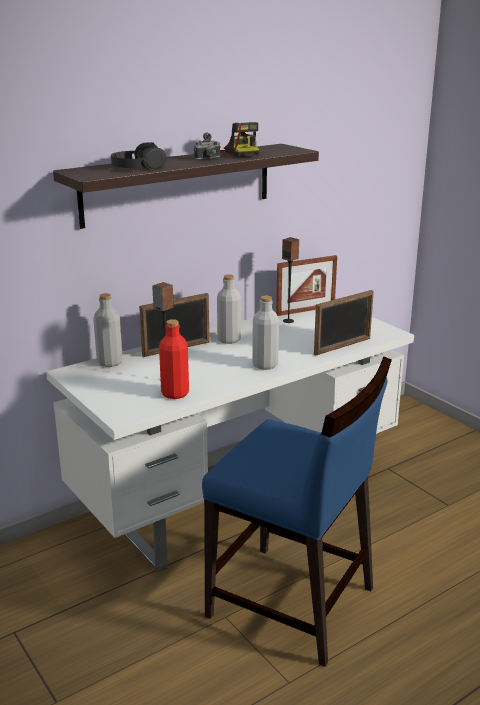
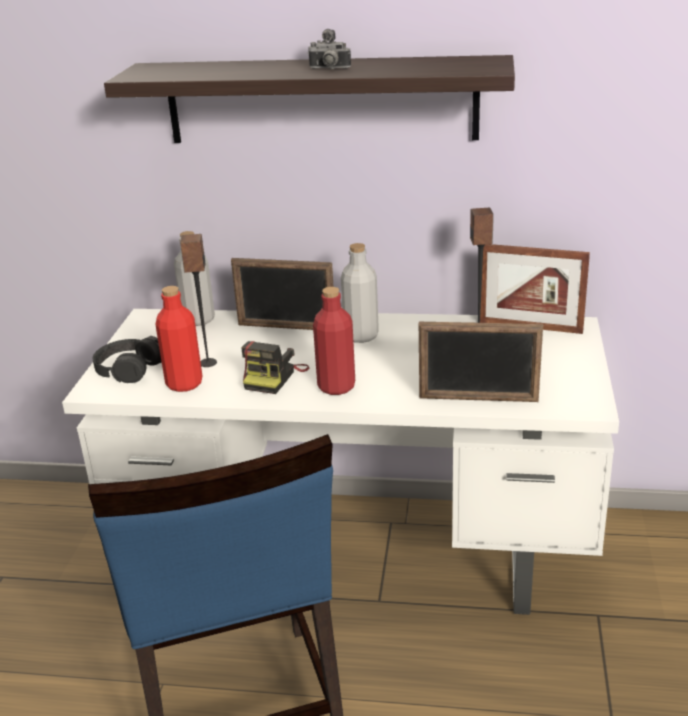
camera: 45 degrees right, 5 degrees up
black headphones [111,142,166,170] -> black headphones moved to [93,336,162,383]
camera [220,122,259,157] -> camera moved to [241,341,309,394]
grey bottle [252,296,279,370] -> red bottle [313,287,355,395]

